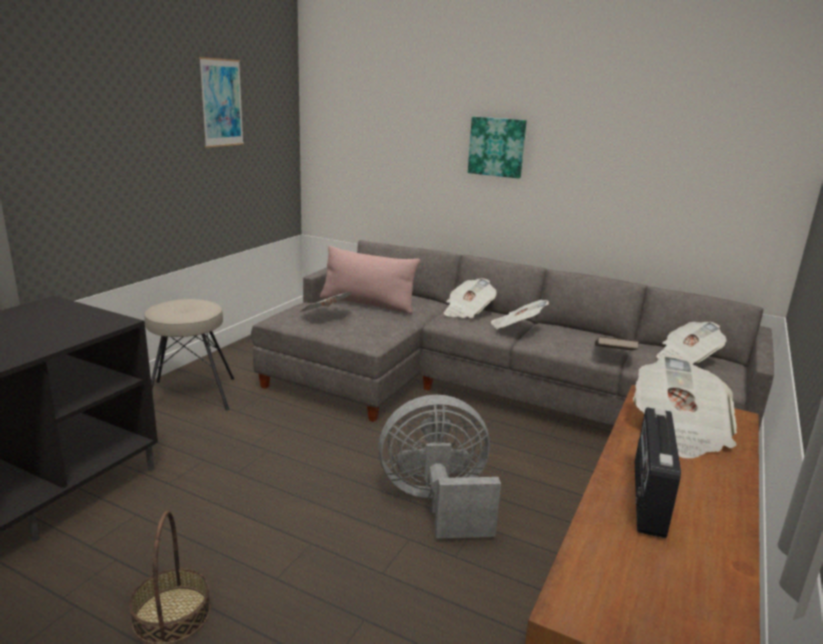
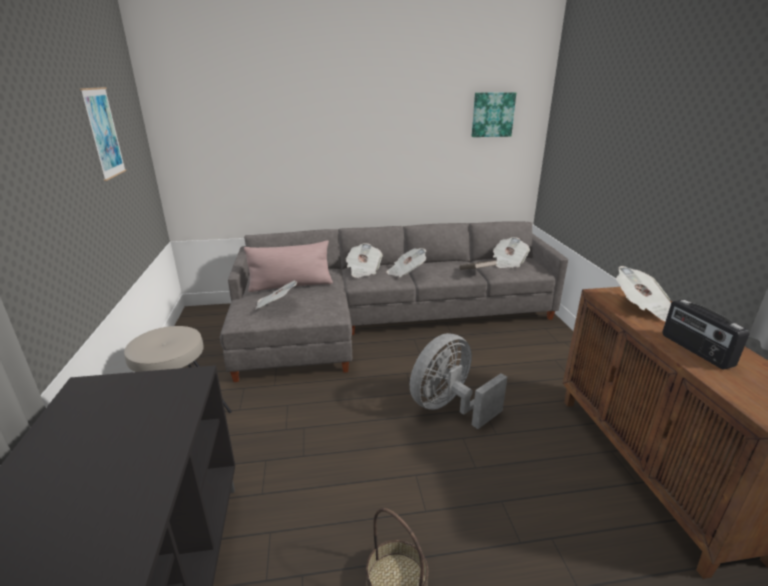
camera: 35 degrees left, 5 degrees up
picture [468,117,527,178] -> picture moved to [472,92,516,137]

